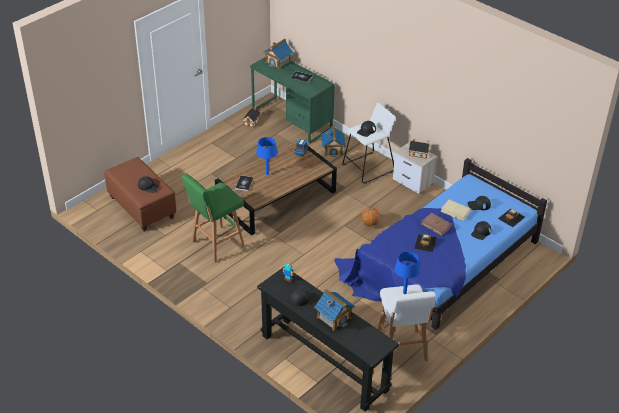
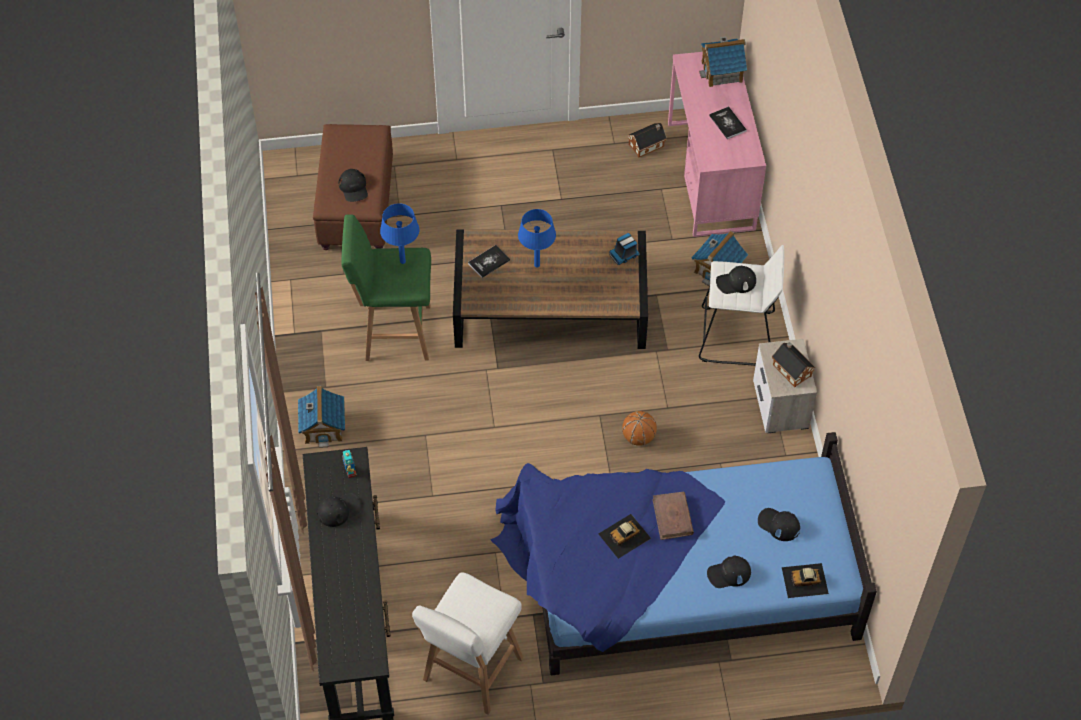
camera: 40 degrees right, 15 degrees up
green desk [250,57,335,144] -> pink desk [668,52,766,237]
toy house [314,289,355,330] -> toy house moved to [298,385,345,448]
blue table lamp [395,251,420,294] -> blue table lamp moved to [380,203,419,264]
beige book [440,200,471,221] -> none

